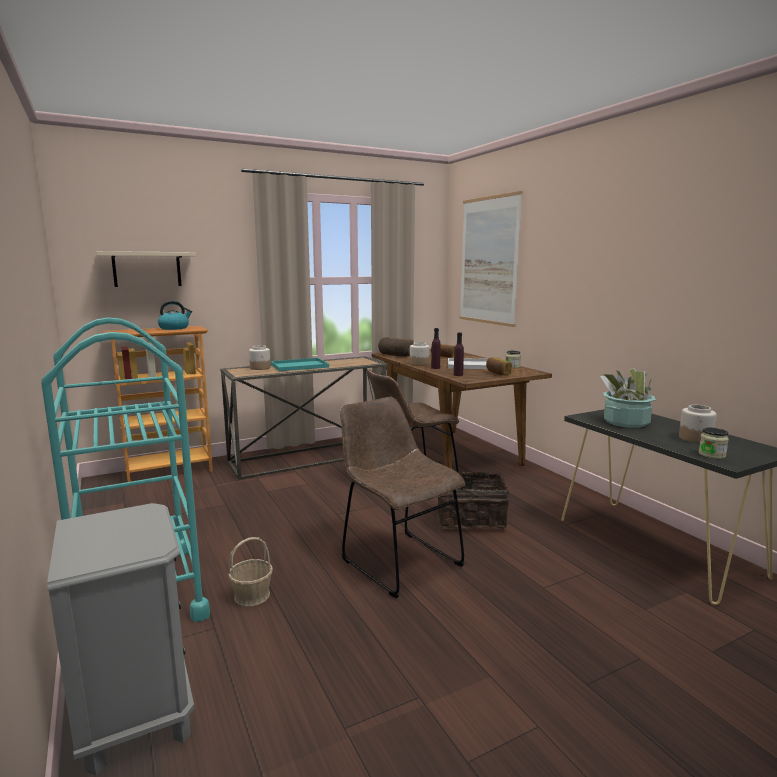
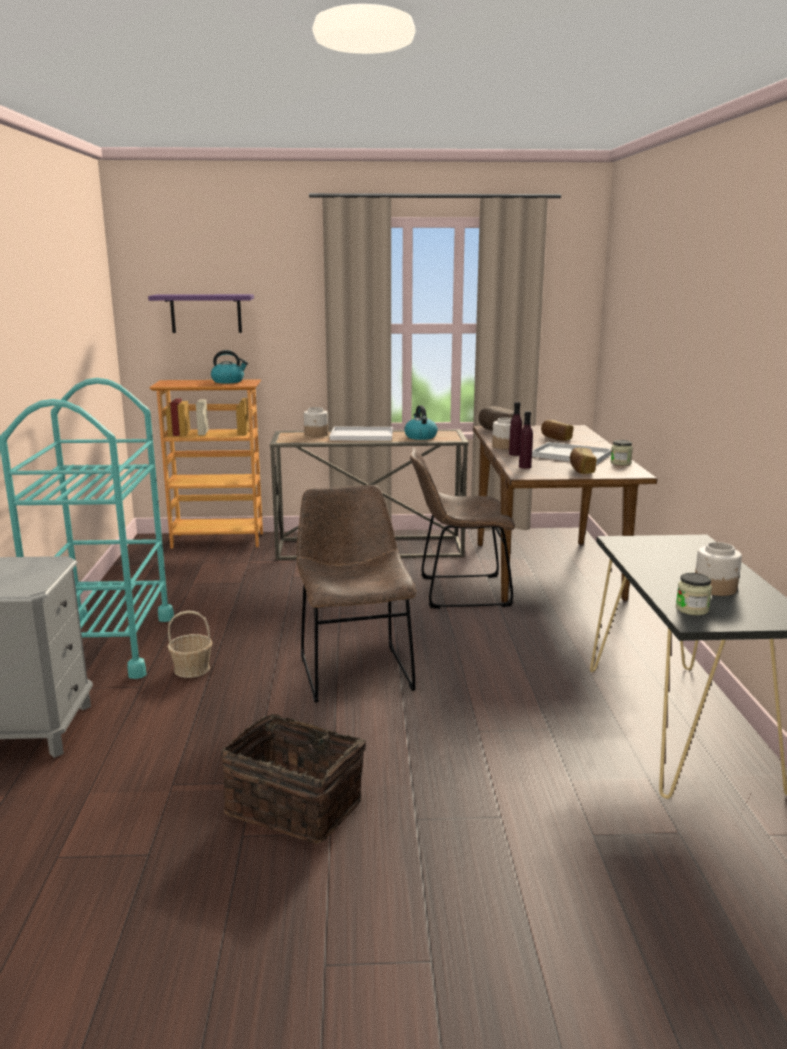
camera: 25 degrees right, 5 degrees up
beige shelf [96,251,196,287] -> purple shelf [148,294,254,333]
turquoise tray [271,358,329,371] -> white tray [330,426,393,441]
basket [437,471,510,529] -> basket moved to [221,709,366,843]
picture [460,191,523,327] -> none
potted plant [600,368,656,428] -> none
none -> kettle [404,405,438,440]

